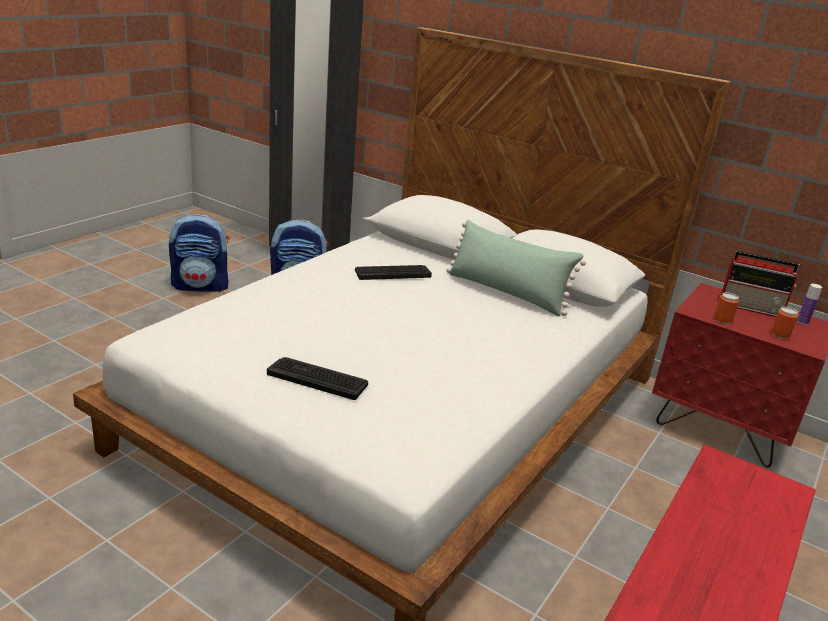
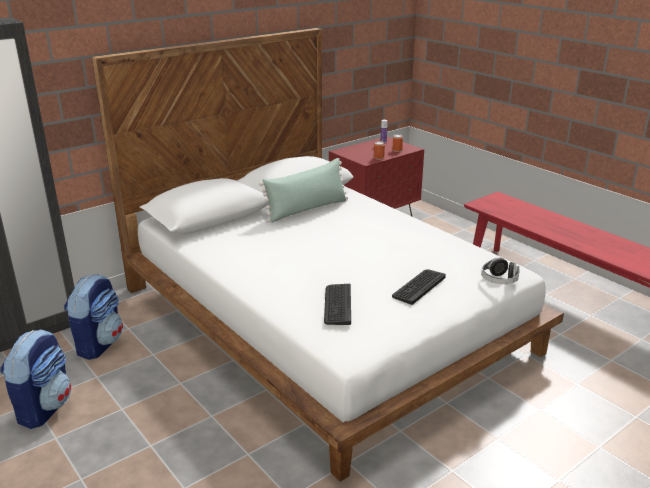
camera: 70 degrees left, 0 degrees up
keyboard [355,265,432,280] -> keyboard moved to [324,284,351,325]
radio [721,251,800,317] -> none
none -> headphones [481,258,520,284]

